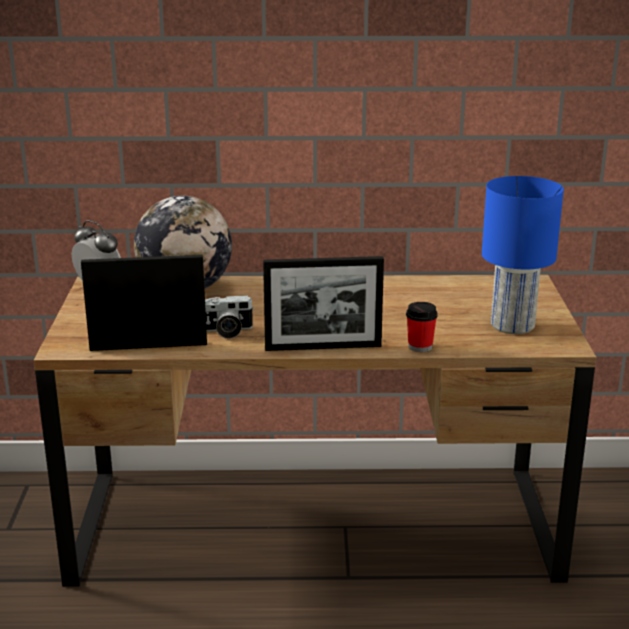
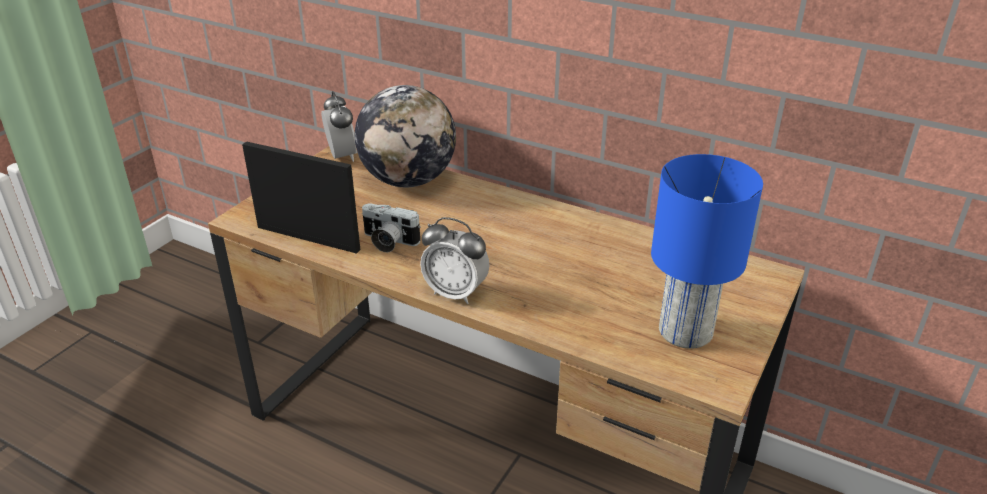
camera: 30 degrees right, 10 degrees up
picture frame [263,256,384,351] -> alarm clock [420,217,489,304]
cup [406,302,438,352] -> none

